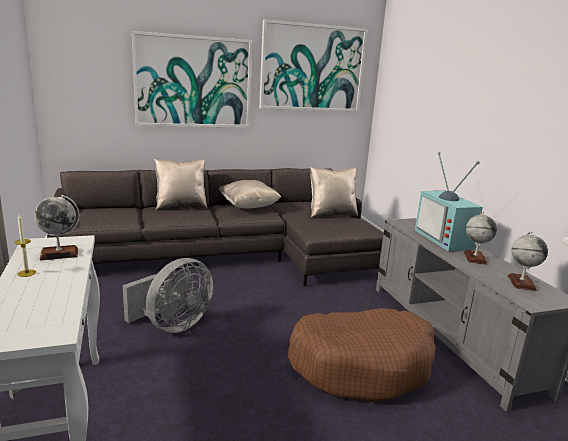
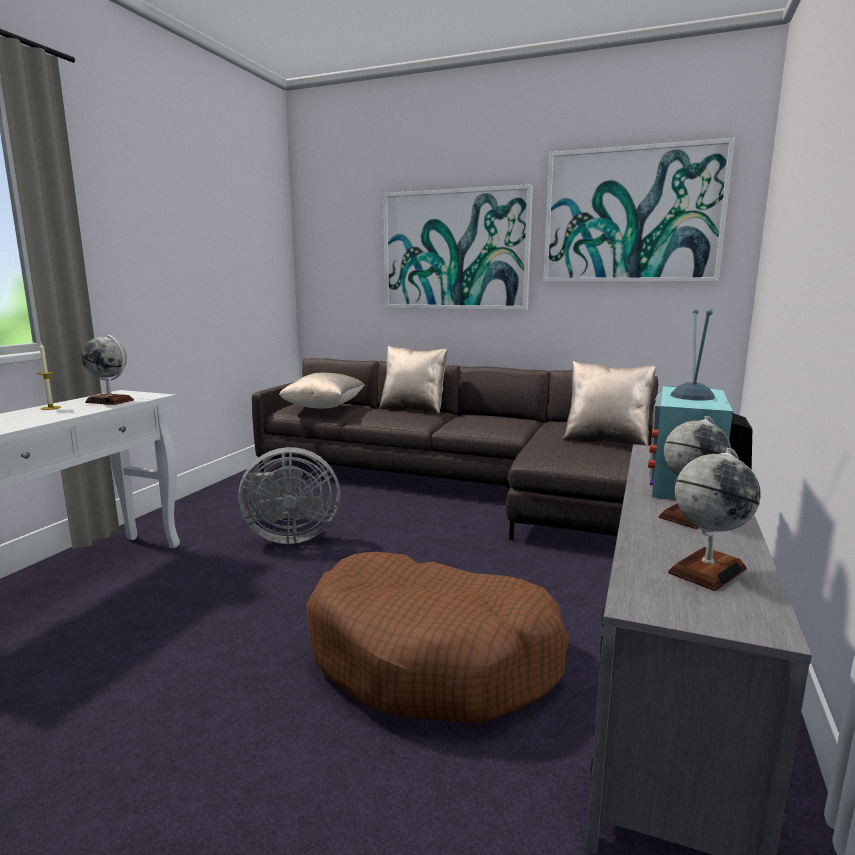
camera: 40 degrees right, 5 degrees down
beige pillow [219,180,281,208] -> beige pillow moved to [279,373,365,408]

